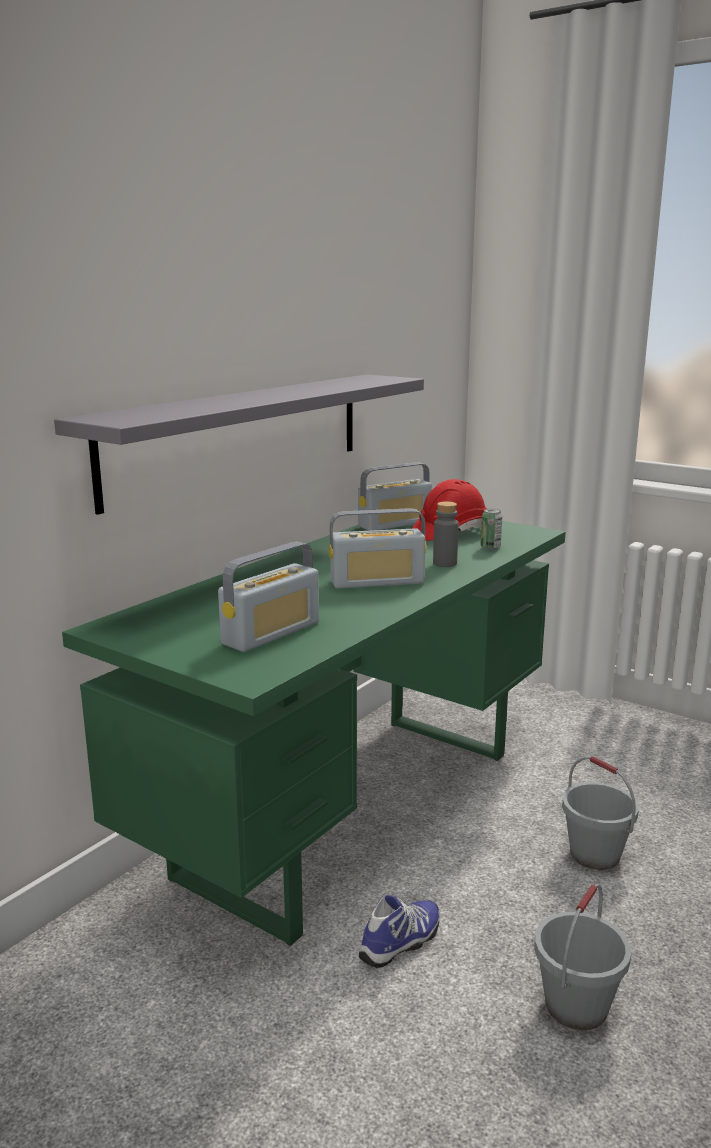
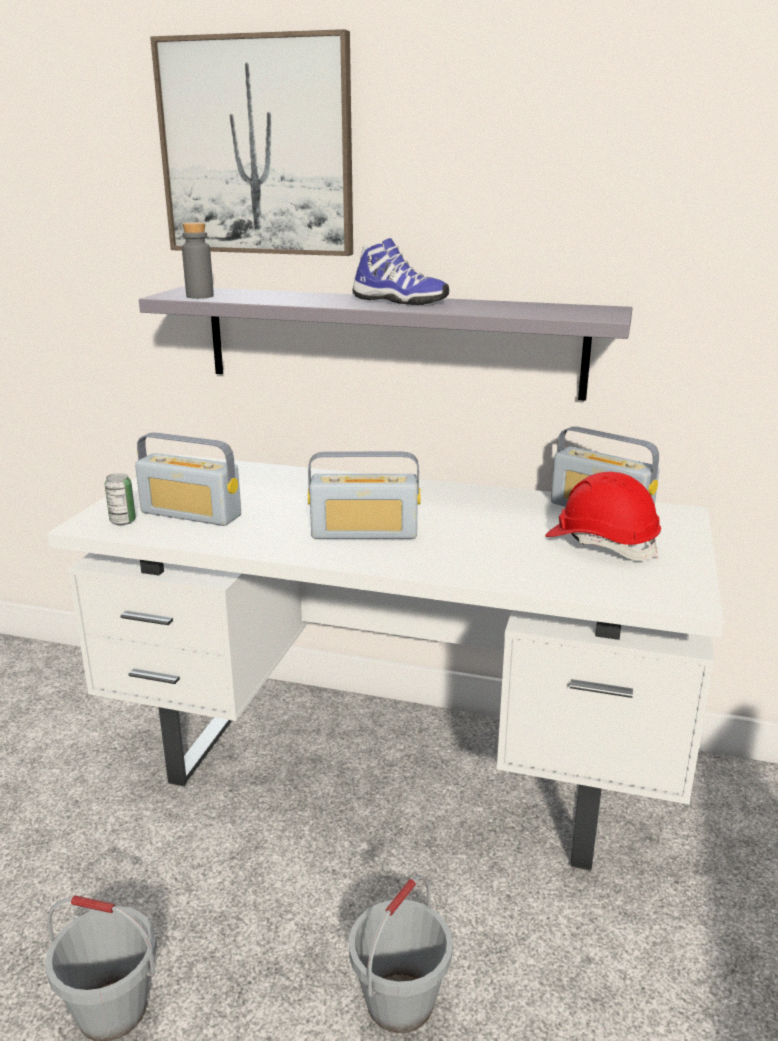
camera: 70 degrees right, 5 degrees up
green desk [62,521,566,946] -> white desk [47,454,724,871]
radio [329,508,427,589] -> radio turned 60 degrees counterclockwise [308,451,421,539]
shoe [359,895,439,968] -> shoe moved to [352,238,449,305]
grey bottle [433,501,459,567] -> grey bottle moved to [182,222,214,299]
can [480,509,502,550] -> can moved to [105,473,136,525]
none -> picture [150,29,353,256]

